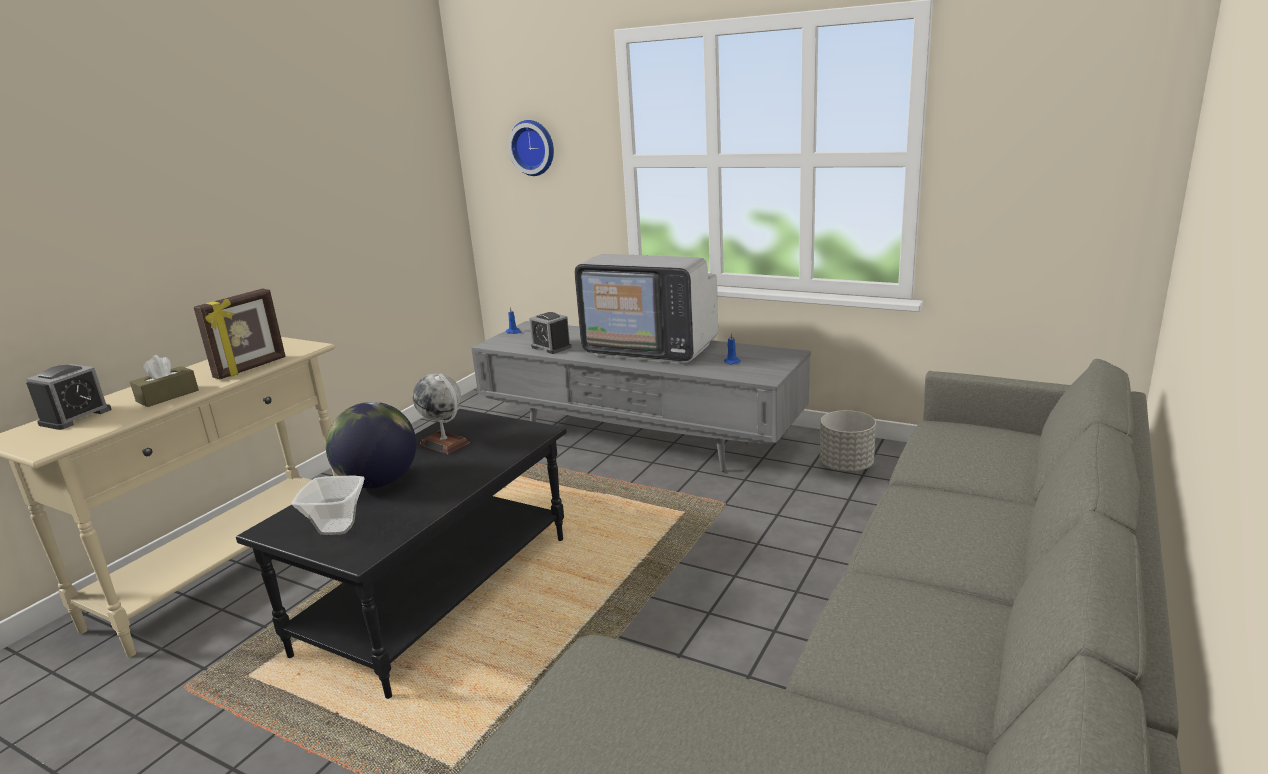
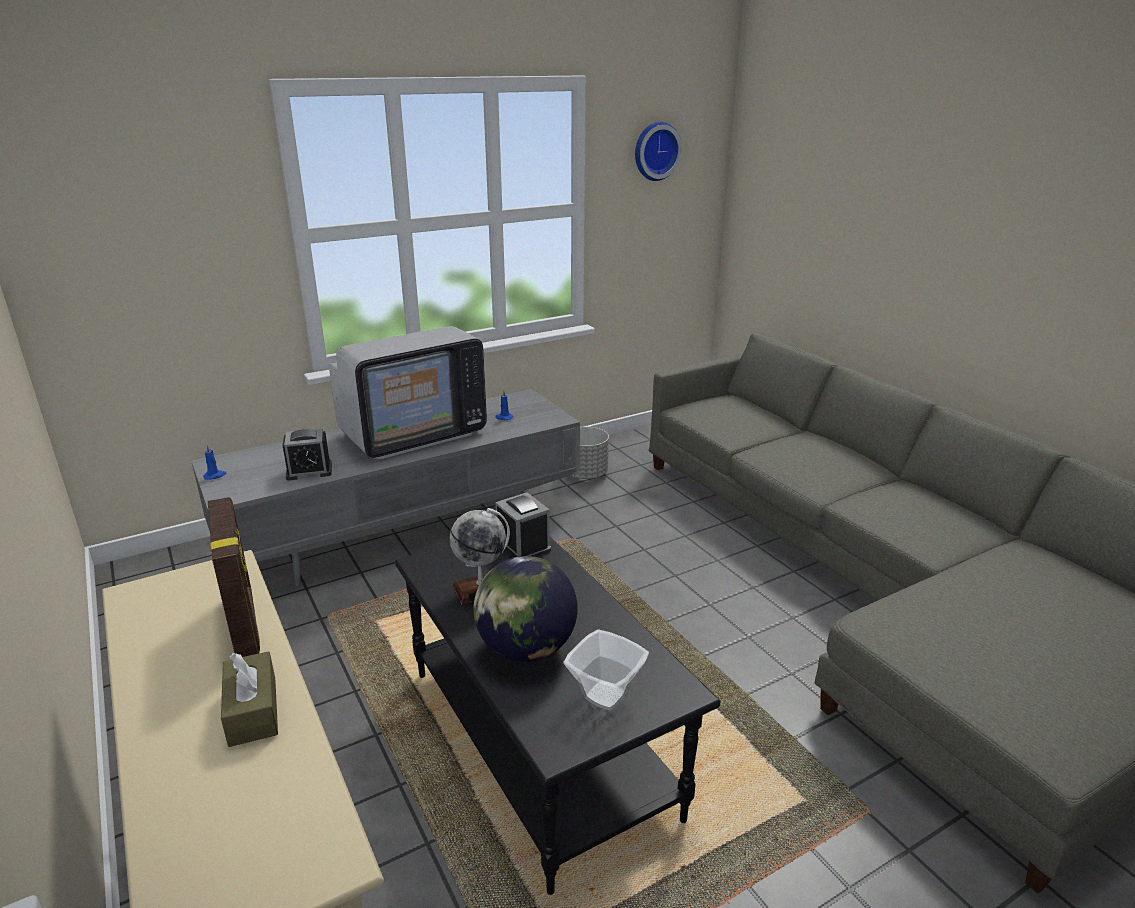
camera: 60 degrees left, 5 degrees up
alarm clock [26,364,112,430] -> alarm clock moved to [495,492,551,557]
wall clock [508,120,554,176] -> wall clock moved to [635,122,682,181]

